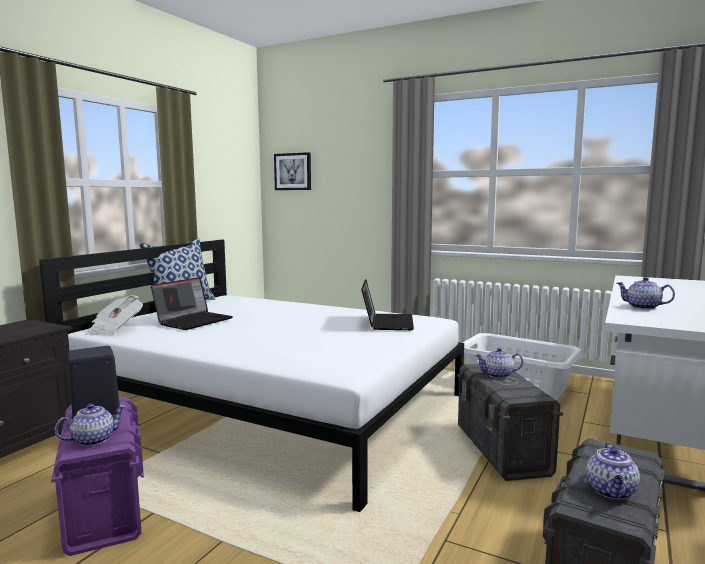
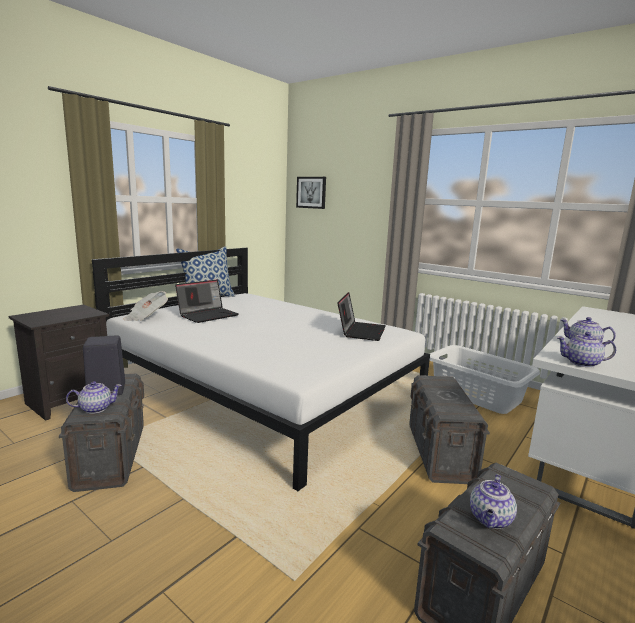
camera: 10 degrees right, 5 degrees up
purple storage box [51,396,144,556] -> grey storage box [59,374,144,492]
teapot [475,348,523,379] -> teapot moved to [556,332,616,368]

